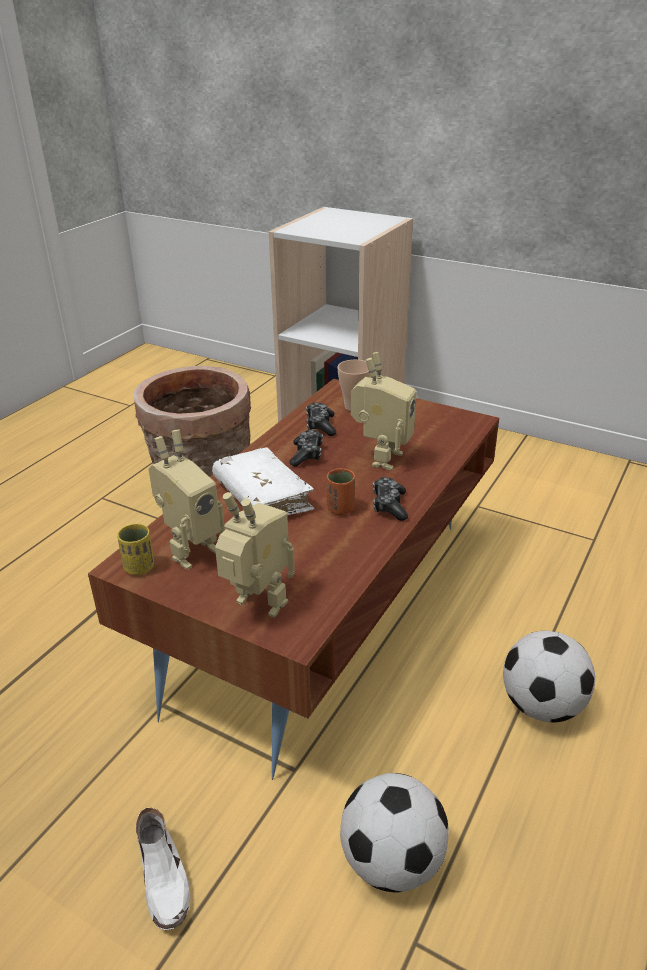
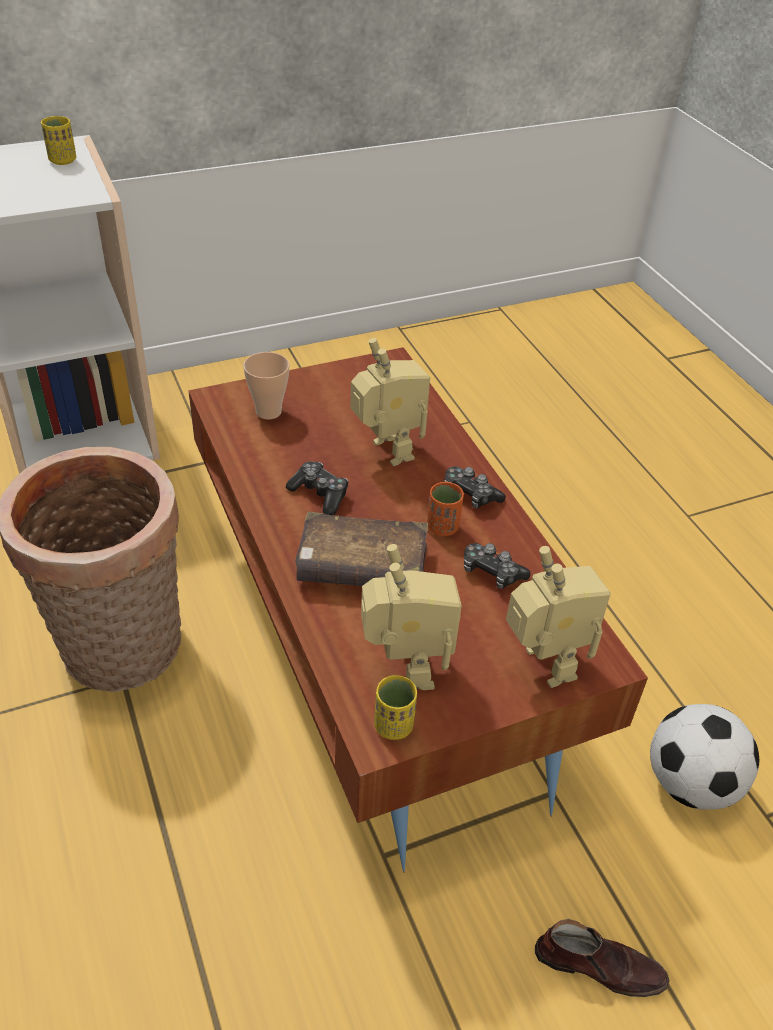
camera: 55 degrees left, 10 degrees up
white shoe [136,808,191,930] -> brown shoe [535,919,670,997]
white book [212,447,314,515] -> brown book [295,512,428,587]
toy robot [215,492,295,618] -> toy robot turned 90 degrees clockwise [506,546,611,688]
game controller [306,402,337,436] -> game controller moved to [464,543,531,589]
football [503,631,595,723] -> none
none -> yellow cup [41,116,76,165]

